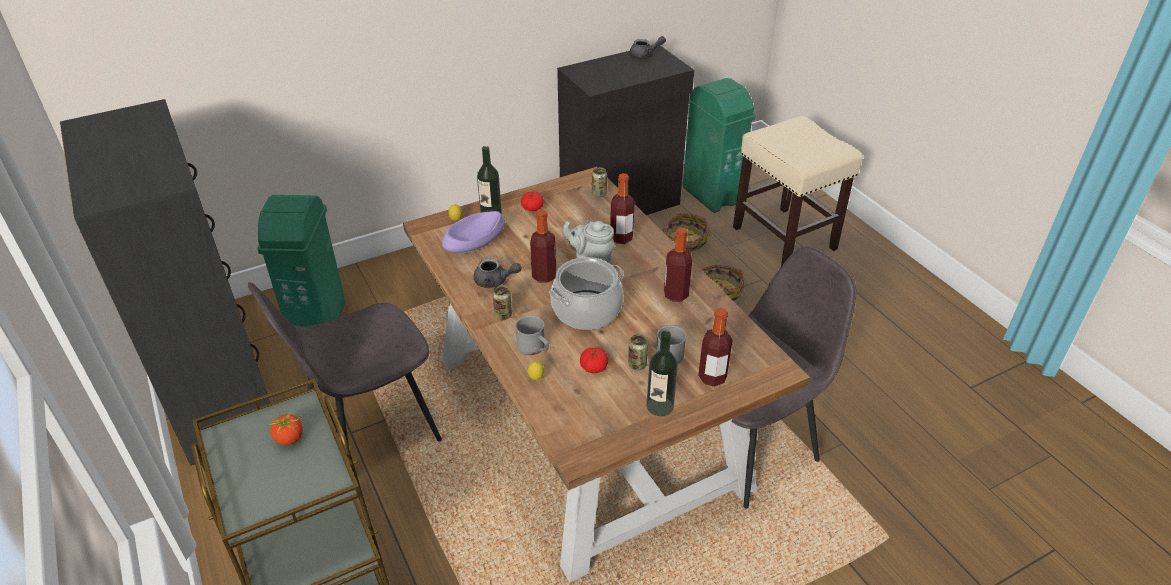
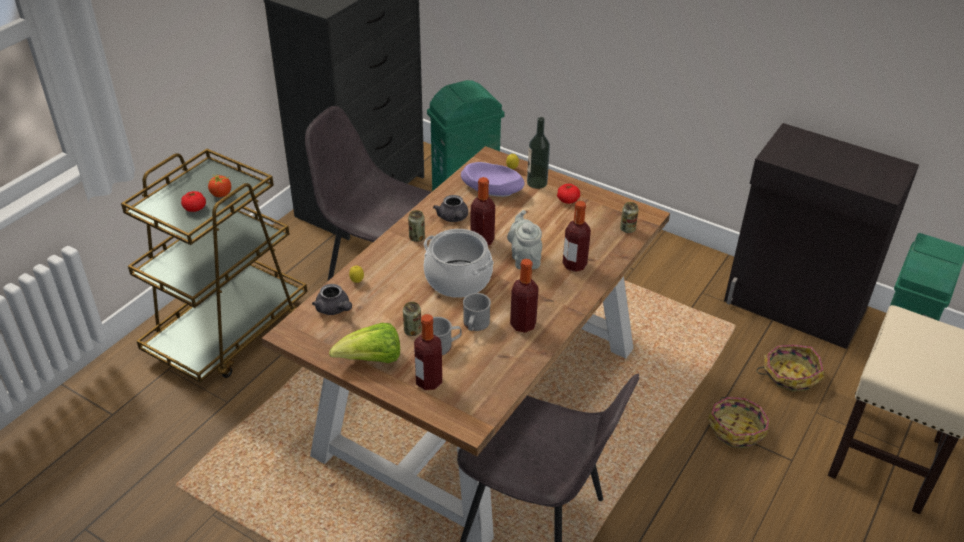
camera: 60 degrees right, 0 degrees up
grey mug [515,315,549,355] -> grey mug moved to [463,293,491,331]
tomato [580,347,608,373] -> tomato moved to [181,191,206,212]
grey teapot [629,36,666,59] -> grey teapot moved to [312,284,352,315]
bottle [647,331,678,416] -> lettuce [329,323,400,363]

